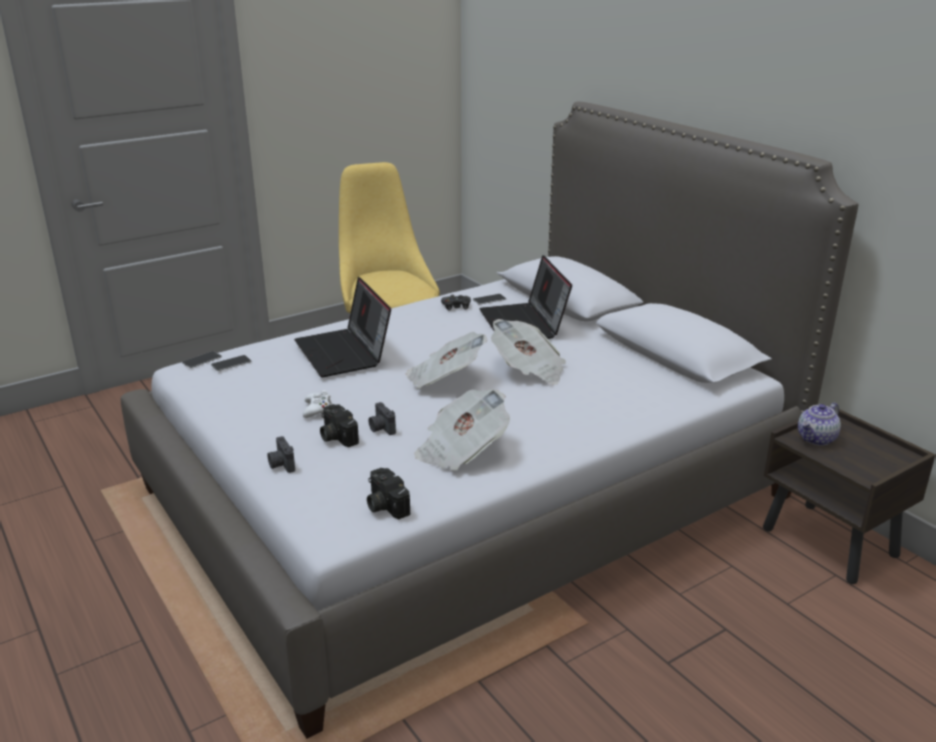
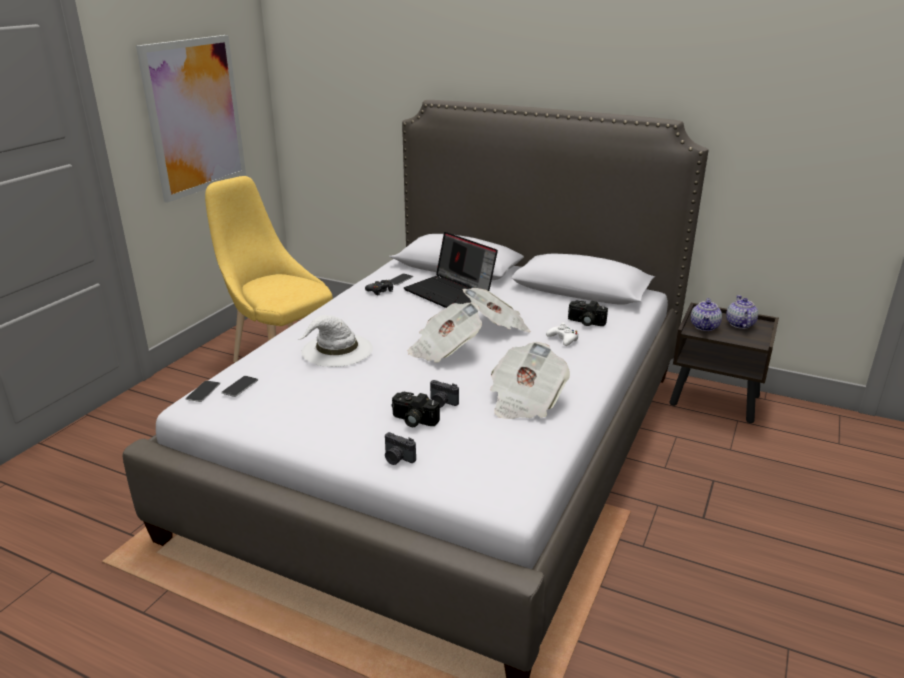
camera: 30 degrees left, 0 degrees up
laptop [294,277,391,377] -> white hat [298,315,373,367]
white game controller [303,390,332,418] -> white game controller moved to [546,323,579,346]
camera [367,468,410,519] -> camera moved to [568,300,608,326]
none -> picture [136,35,246,203]
none -> teapot [726,295,758,329]

